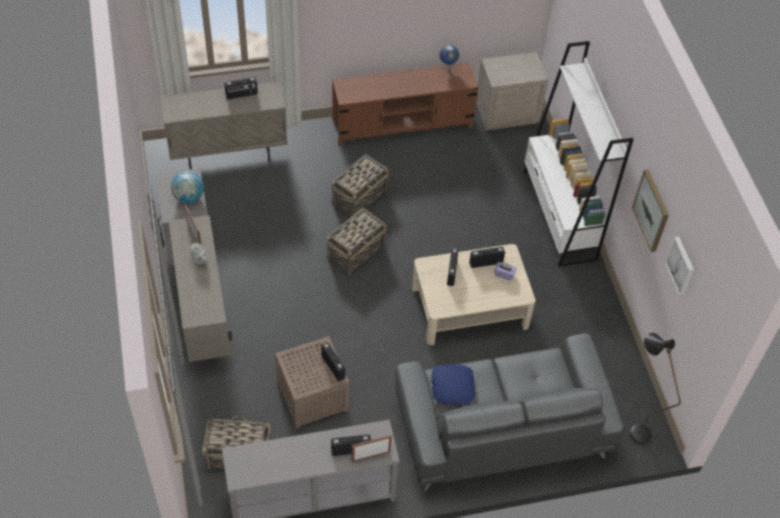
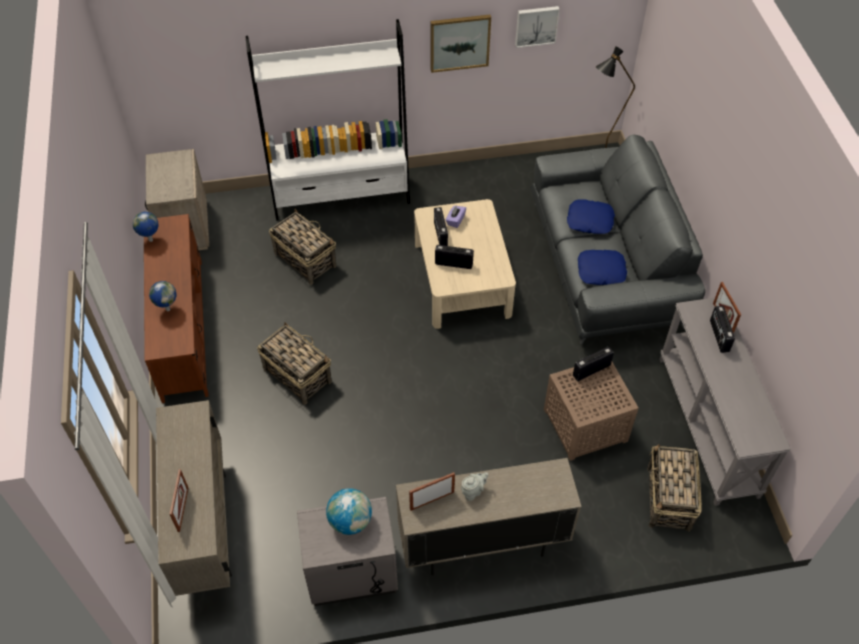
camera: 85 degrees left, 0 degrees up
radio [224,77,258,99] -> none
basket [326,208,387,275] -> basket moved to [269,209,336,285]
none -> globe [149,281,177,311]
none -> picture frame [170,469,189,532]
none -> blue pillow [567,199,615,234]

